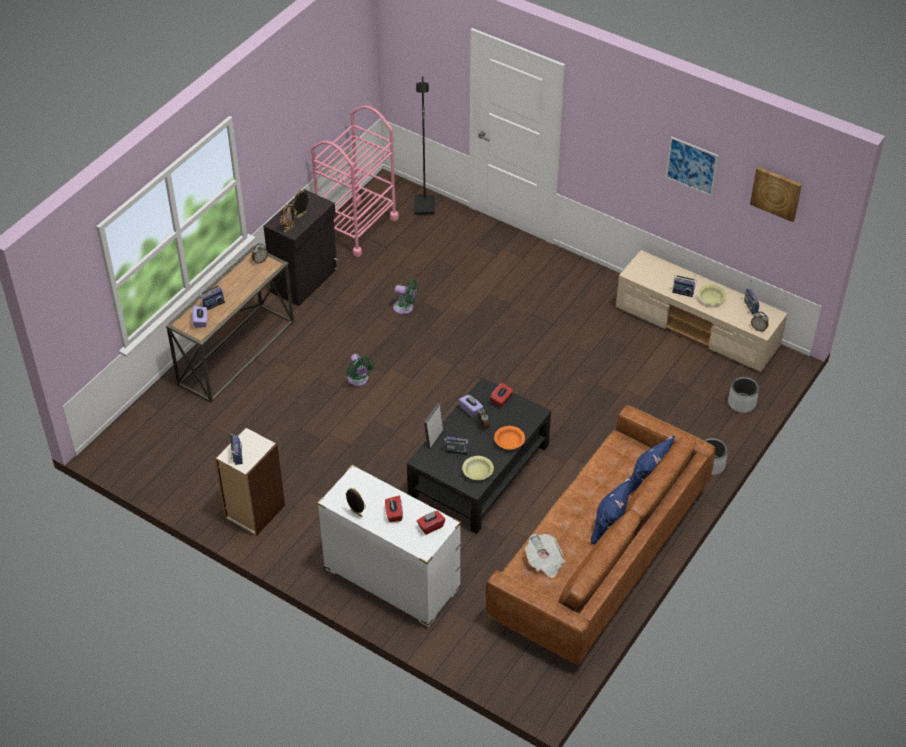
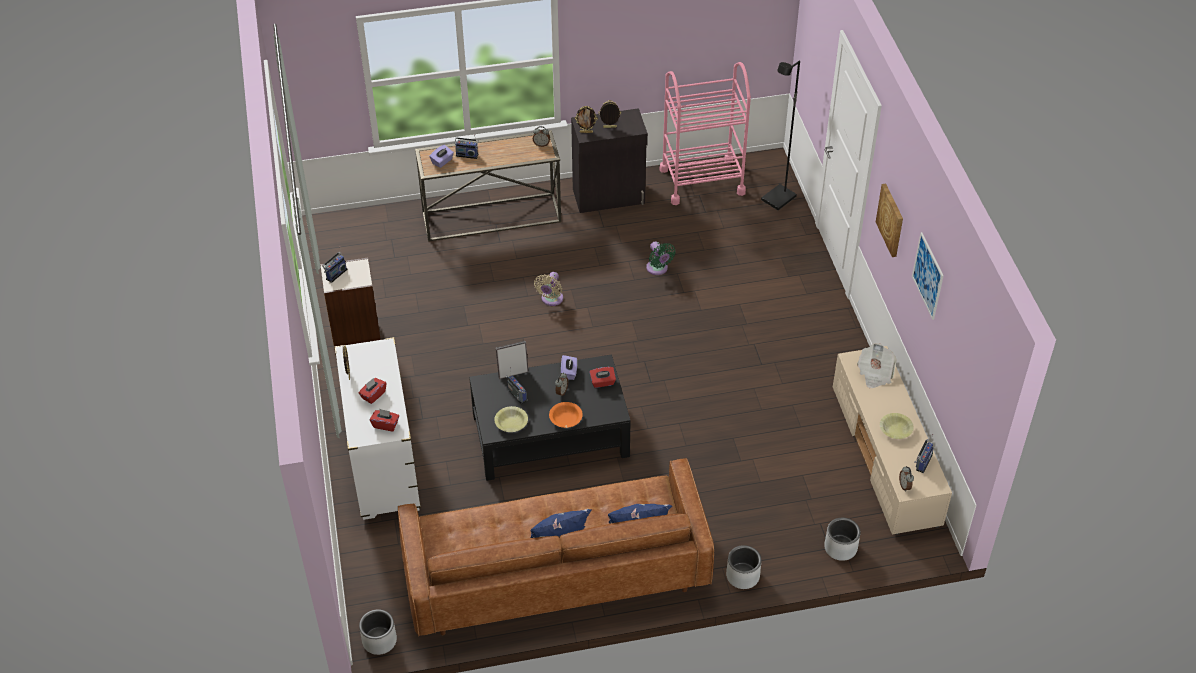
camera: 45 degrees right, 0 degrees up
green fan [347,354,374,386] -> beige fan [534,272,563,306]
newspaper [525,534,565,578] -> newspaper moved to [857,343,897,388]
radio [672,275,697,297] -> none
picture [750,167,802,222] -> picture moved to [876,184,903,257]
none -> grey planter [359,610,397,655]

